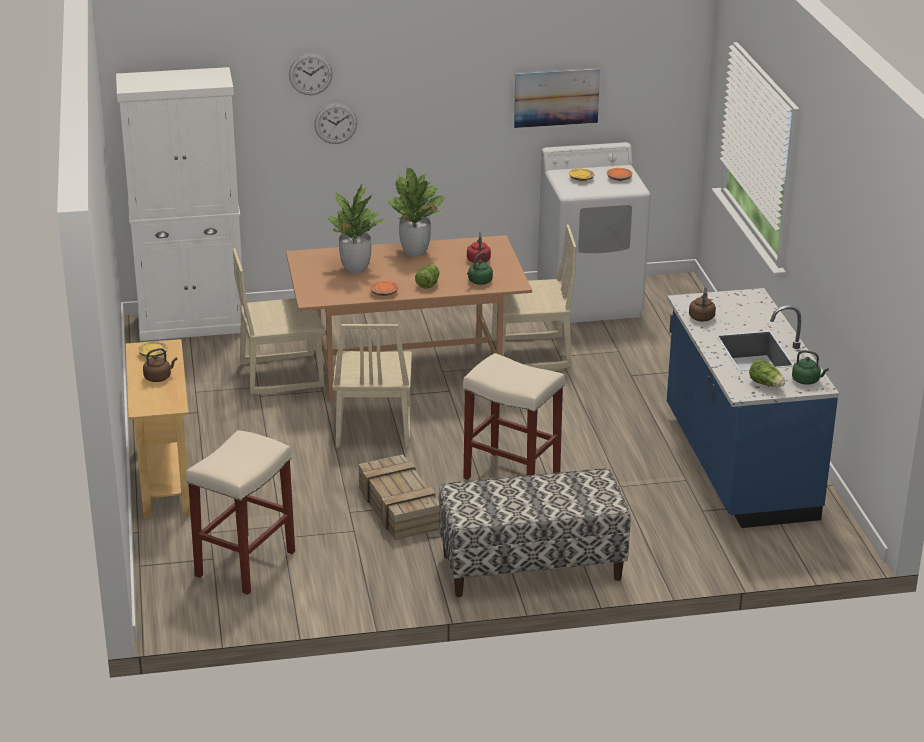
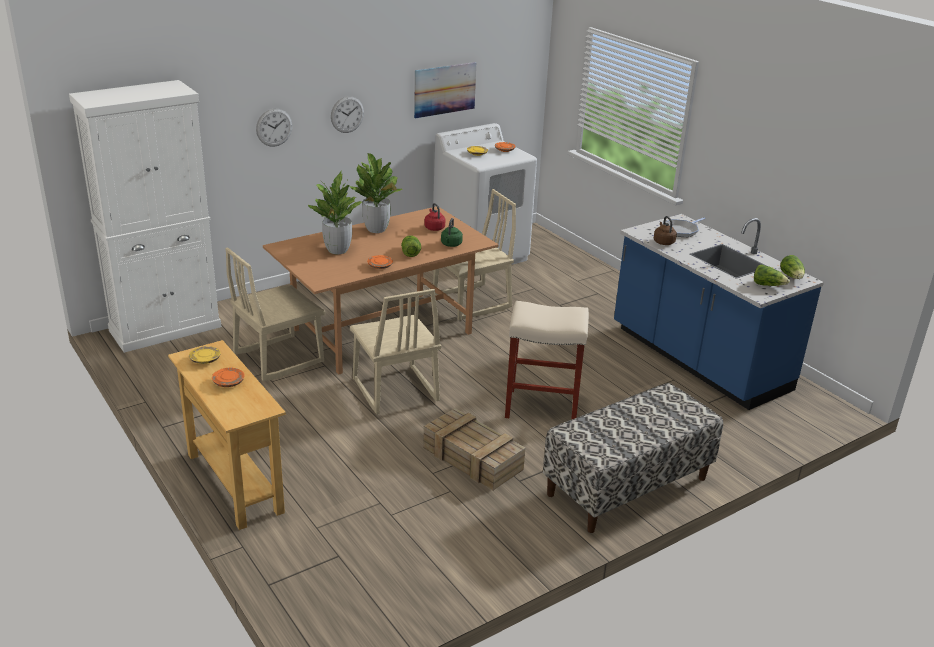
camera: 25 degrees left, 0 degrees up
brown kettle [143,348,177,382] -> orange plate [212,368,245,387]
beige stool [186,430,295,595] -> none
wall clock [289,53,333,95] -> wall clock moved to [331,96,364,133]
green kettle [792,350,829,385] -> lettuce [780,255,805,279]
none -> frying pan [666,217,705,237]

